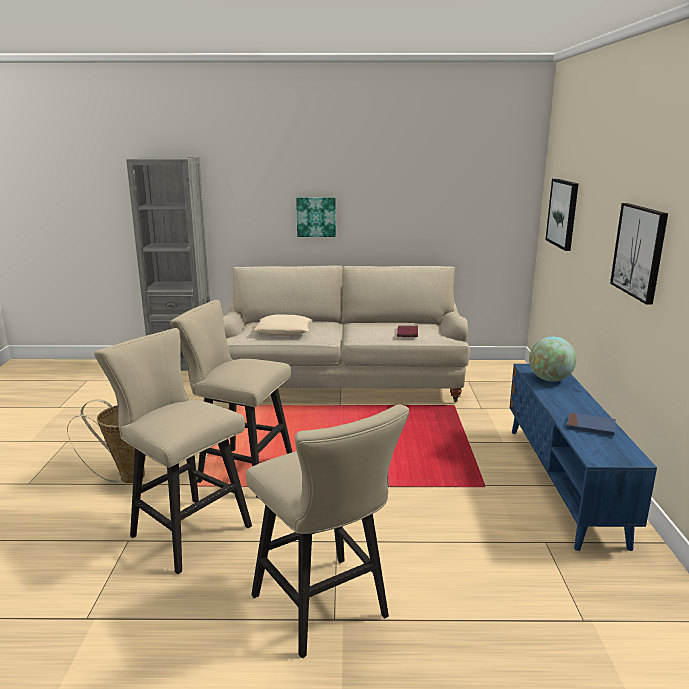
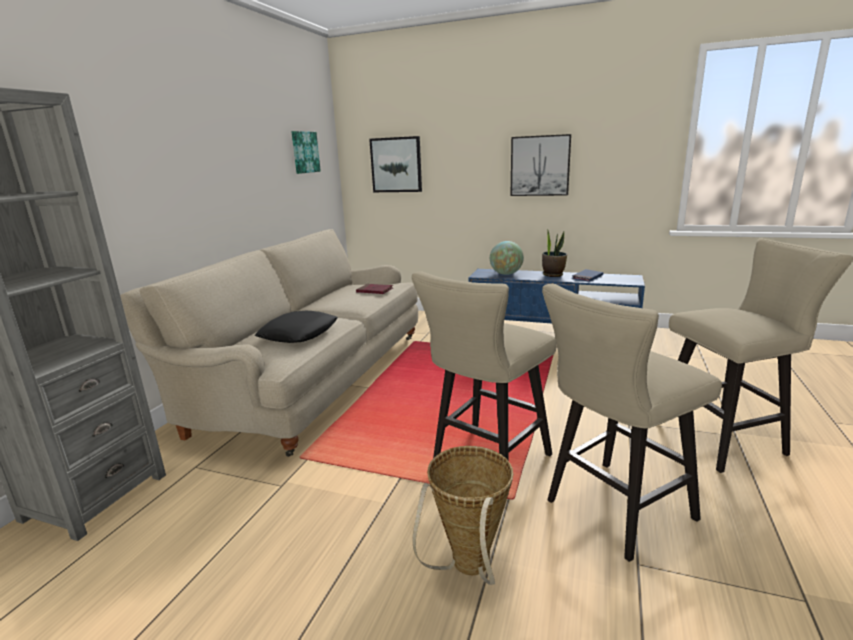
camera: 70 degrees left, 0 degrees up
beige pillow [254,314,313,336] -> black pillow [255,311,338,343]
picture [296,197,336,237] -> picture moved to [291,131,321,174]
none -> potted plant [542,229,567,277]

